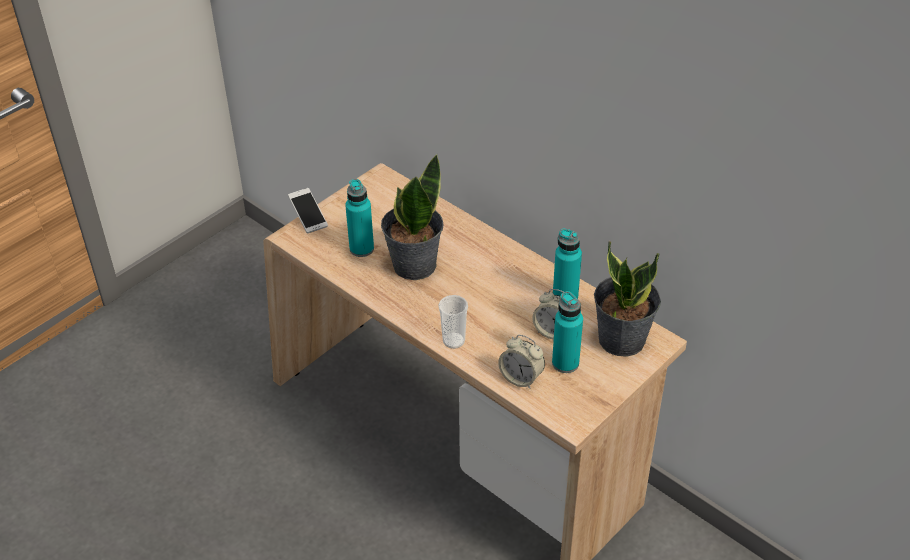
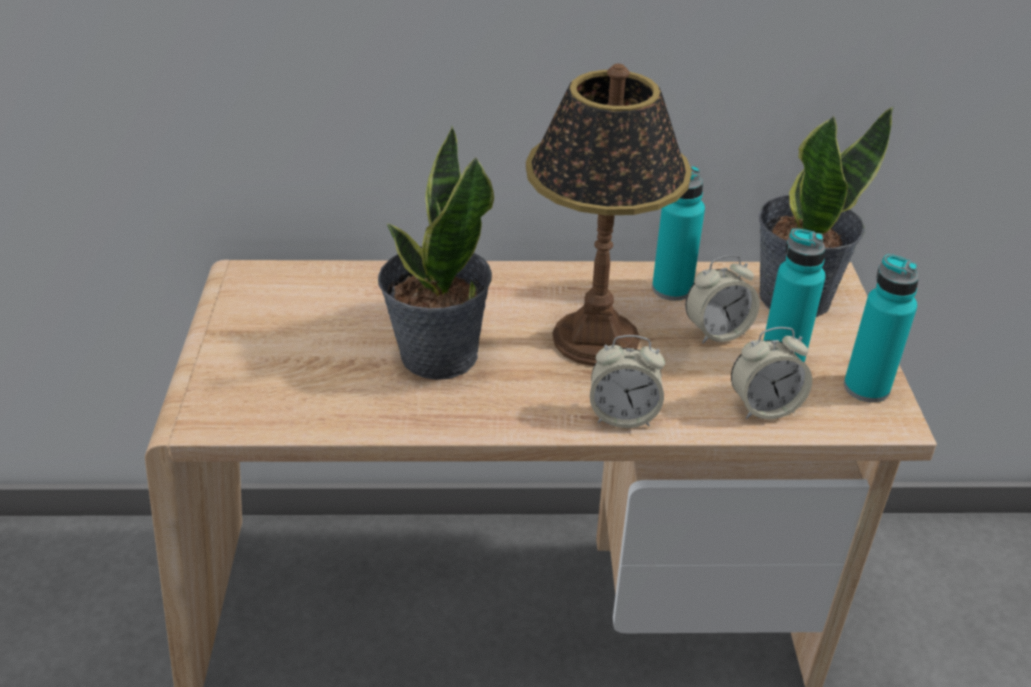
camera: 45 degrees left, 5 degrees down
phone [288,188,328,234] -> none
turquoise bottle [345,179,374,257] -> turquoise bottle moved to [844,254,919,403]
cup [438,295,468,349] -> alarm clock [590,335,665,428]
none -> table lamp [526,64,692,366]

